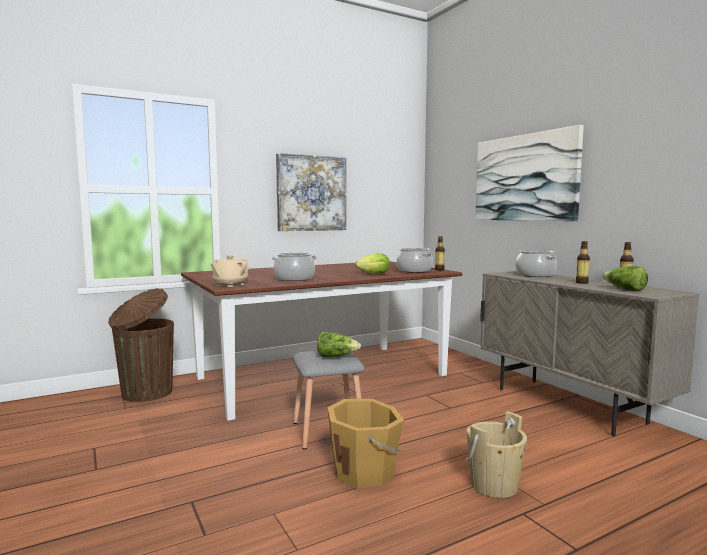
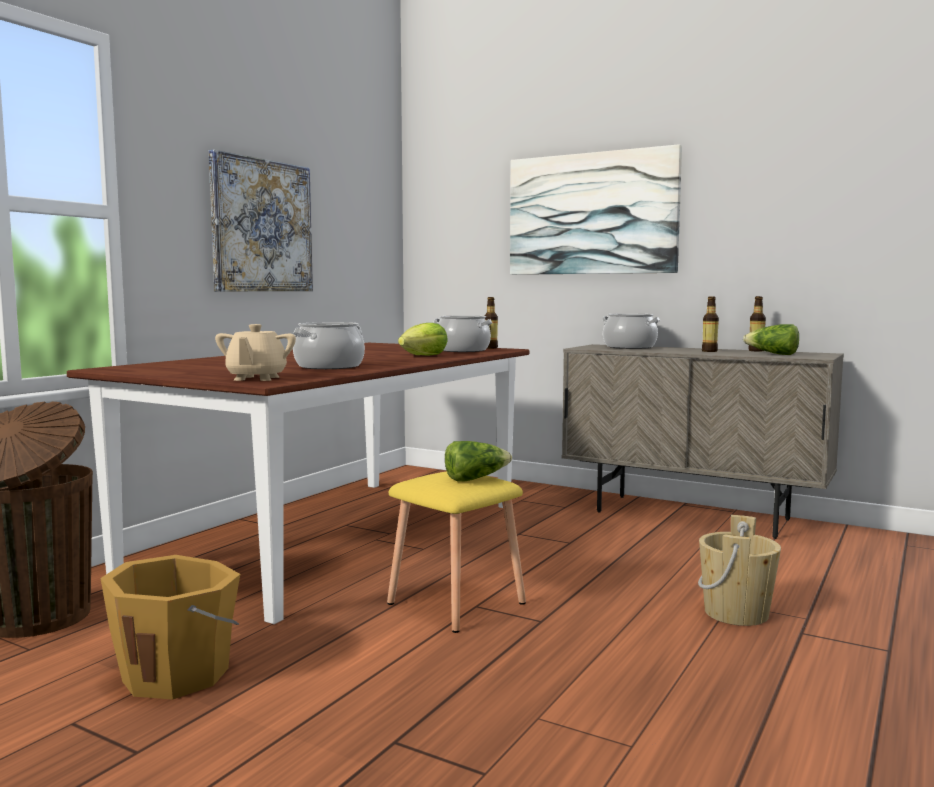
camera: 30 degrees left, 0 degrees up
grey stool [293,350,365,450] -> yellow stool [387,471,526,633]
orange bucket [327,399,404,488] -> orange bucket moved to [101,555,240,700]

